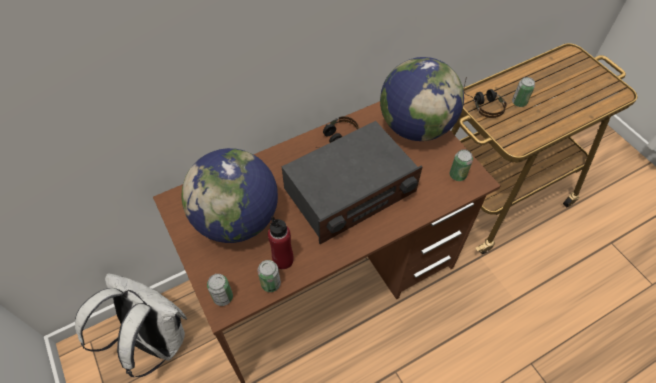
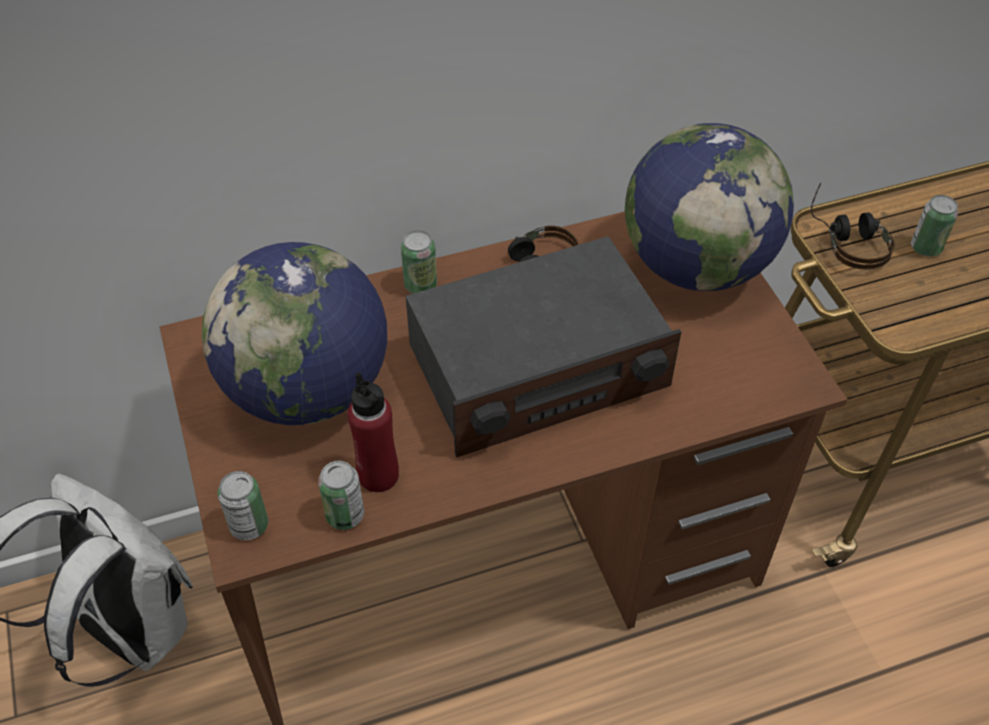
camera: 10 degrees right, 5 degrees down
can [450,149,473,181] -> can moved to [401,230,437,294]

